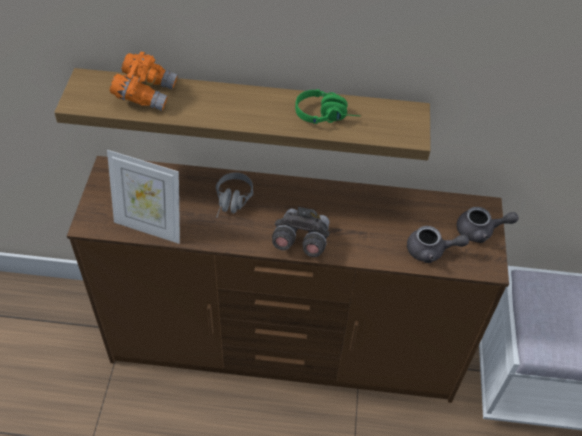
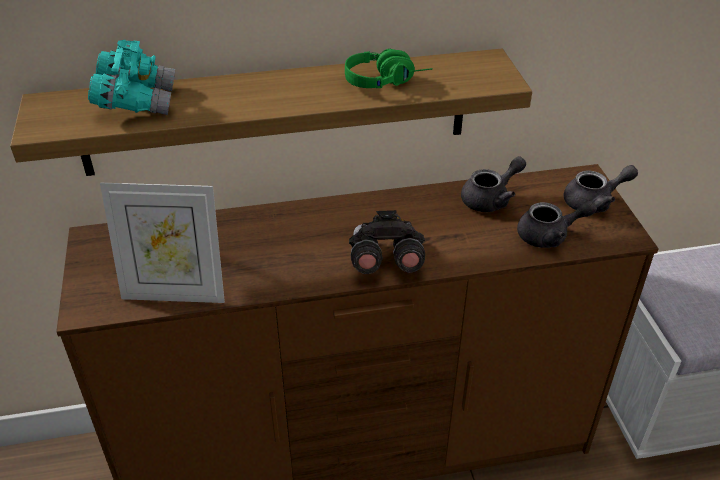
camera: 15 degrees left, 10 degrees down
orange binoculars [110,52,178,111] -> turquoise binoculars [88,40,175,115]
grey headphones [216,172,253,218] -> none
none -> grey teapot [461,156,526,212]

